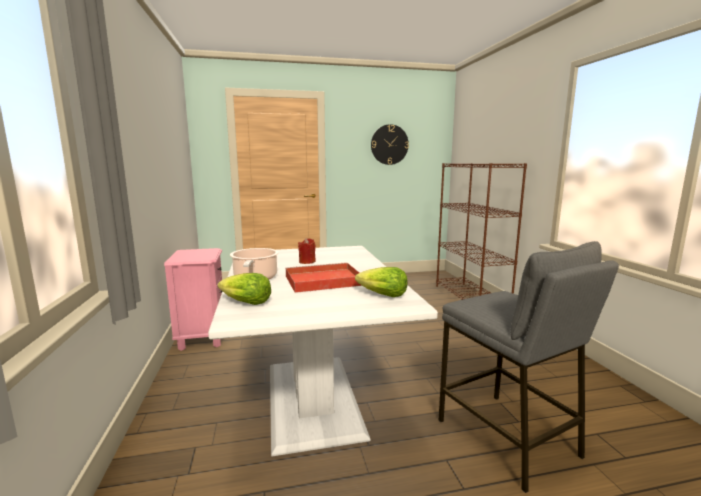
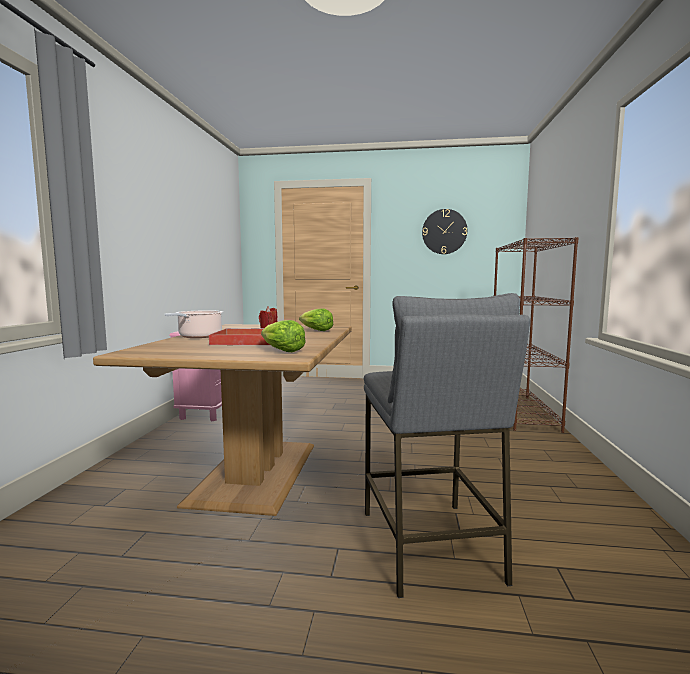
camera: 20 degrees right, 5 degrees down
white dining table [208,246,438,456] -> brown dining table [93,324,352,516]
lettuce [218,273,271,305] -> lettuce moved to [299,308,333,331]

